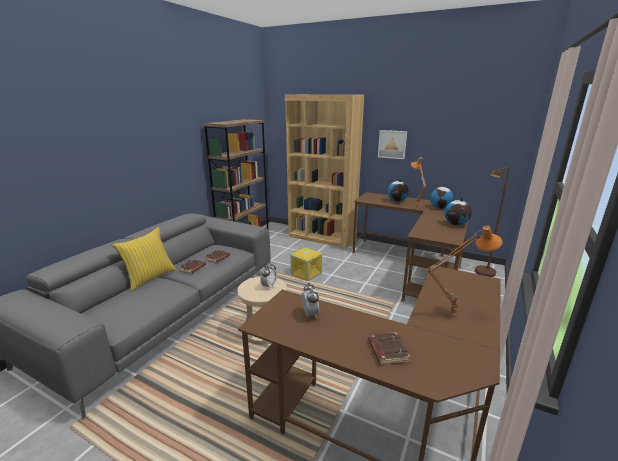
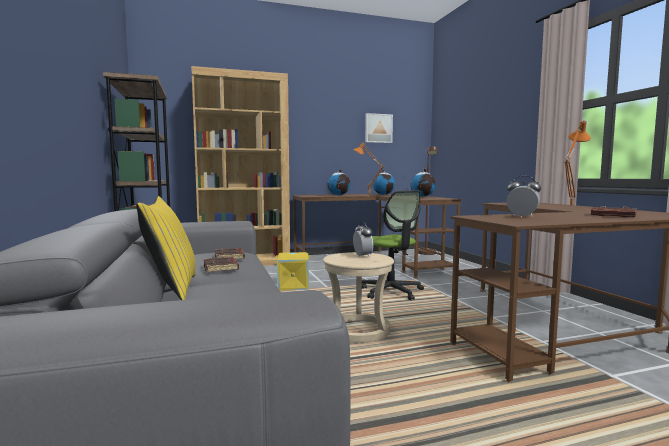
camera: 45 degrees left, 15 degrees down
picture [378,130,407,159] -> picture moved to [365,113,393,143]
none -> office chair [362,190,424,300]

